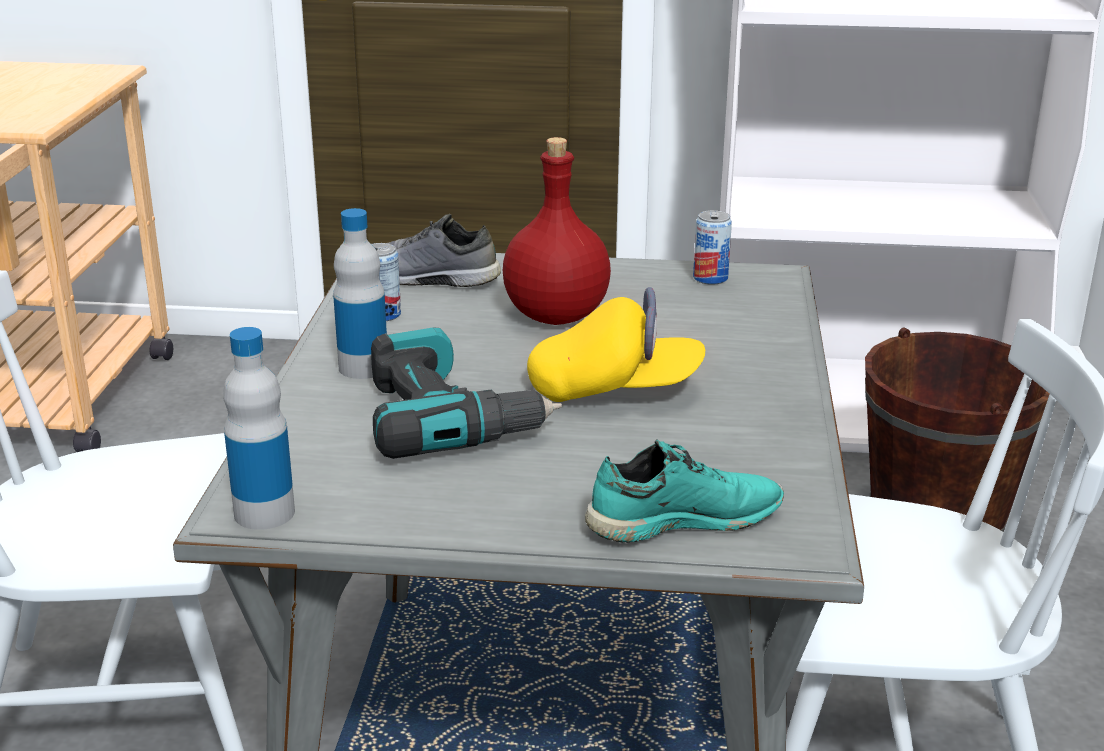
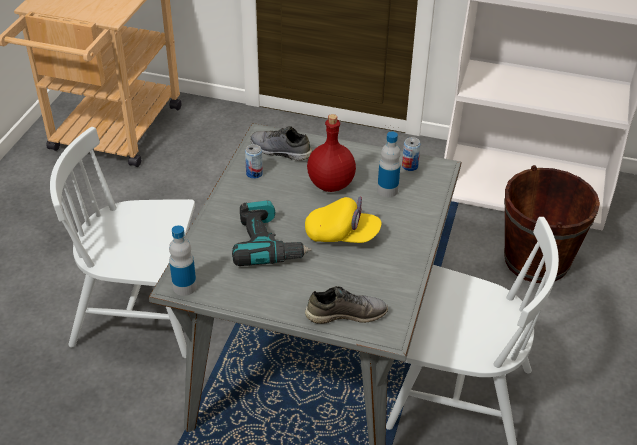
camera: 10 degrees right, 15 degrees up
bottle [333,208,387,379] -> bottle moved to [377,132,401,197]
turquoise shoe [585,439,784,542] -> grey shoe [305,286,388,324]

